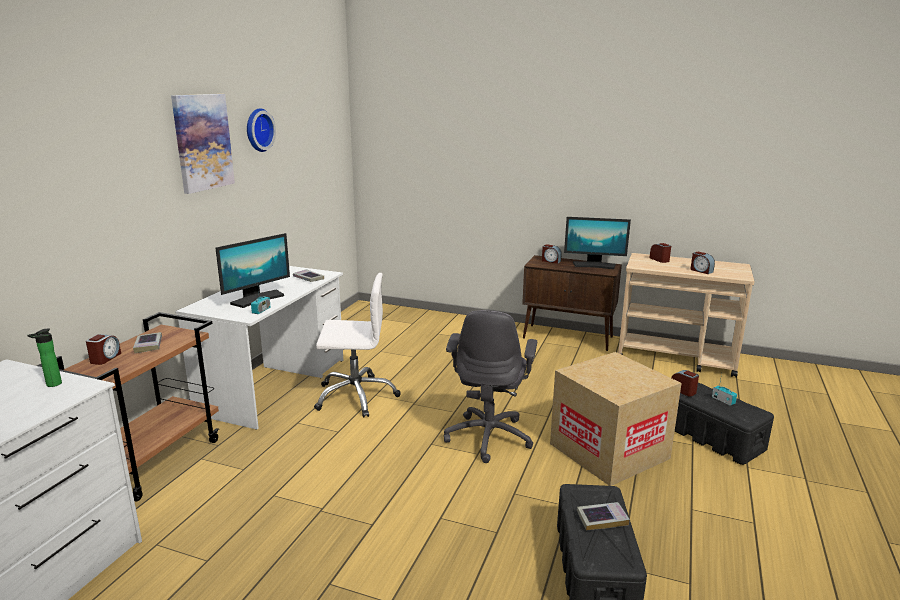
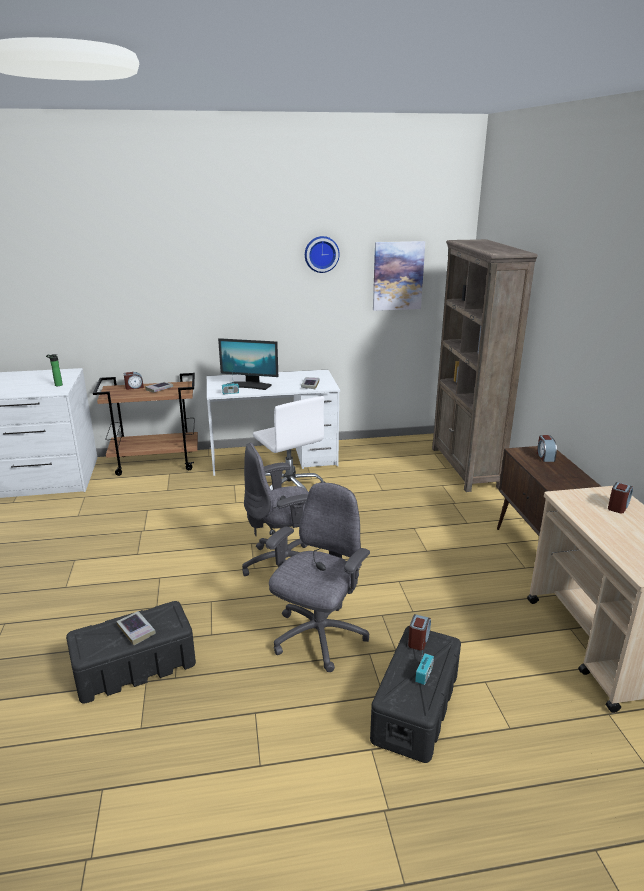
camera: 60 degrees right, 5 degrees up
picture [171,94,235,194] -> picture moved to [373,241,425,311]
cardboard box [550,352,682,486] -> grey office chair [266,483,370,672]
monitor [564,217,631,269] -> none
alarm clock [690,251,715,274] -> none
none -> brown bookcase [432,239,538,492]

